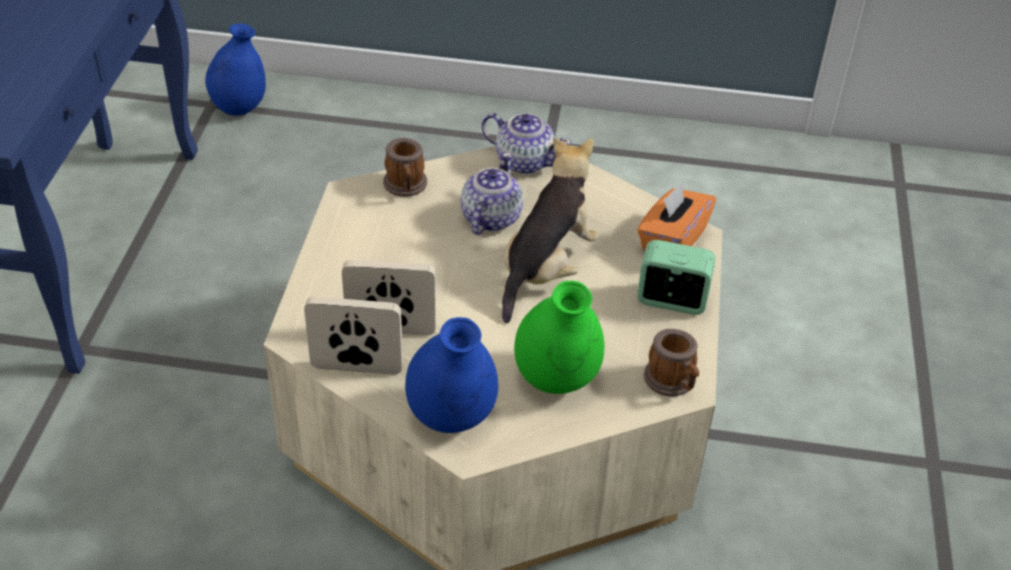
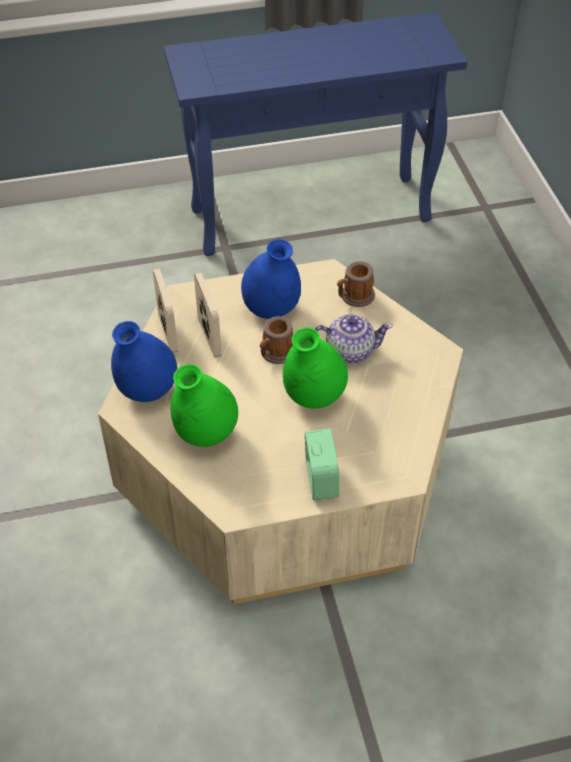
camera: 70 degrees right, 5 degrees up
blue vase [205,24,266,116] -> blue vase moved to [241,239,301,319]
teapot [482,113,572,174] -> none
plush toy [502,137,599,323] -> green vase [283,328,348,409]
orange tissue box [637,182,716,251] -> none
mug [644,329,699,396] -> mug moved to [260,316,293,364]

